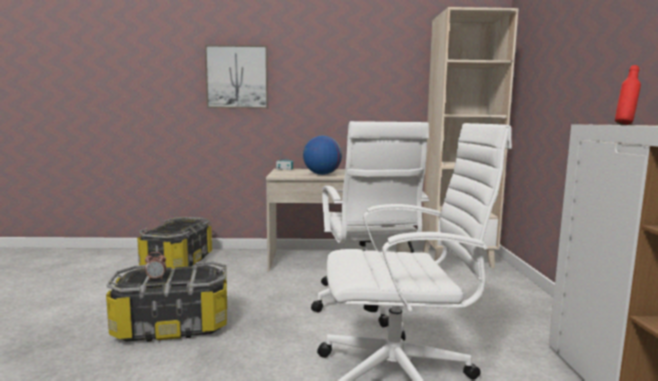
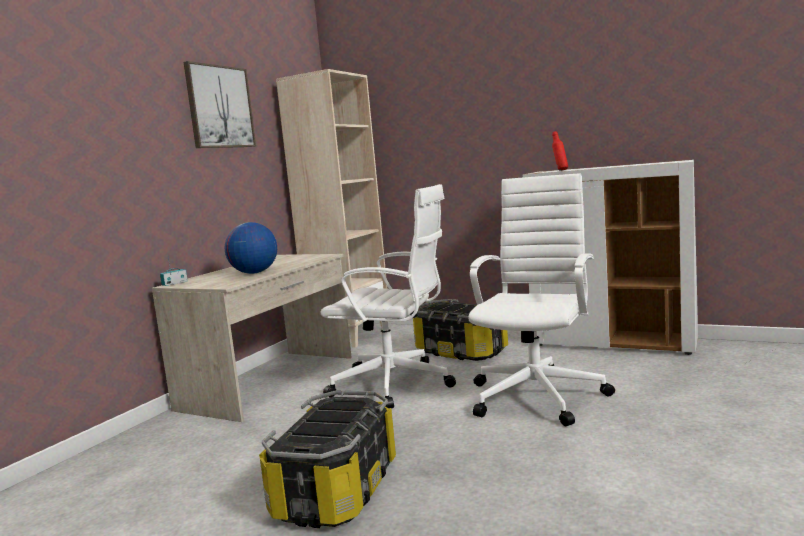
camera: 60 degrees left, 0 degrees up
storage box [137,217,212,269] -> storage box moved to [413,299,508,361]
alarm clock [145,252,166,280] -> none
picture [205,45,268,109] -> picture moved to [184,61,256,148]

